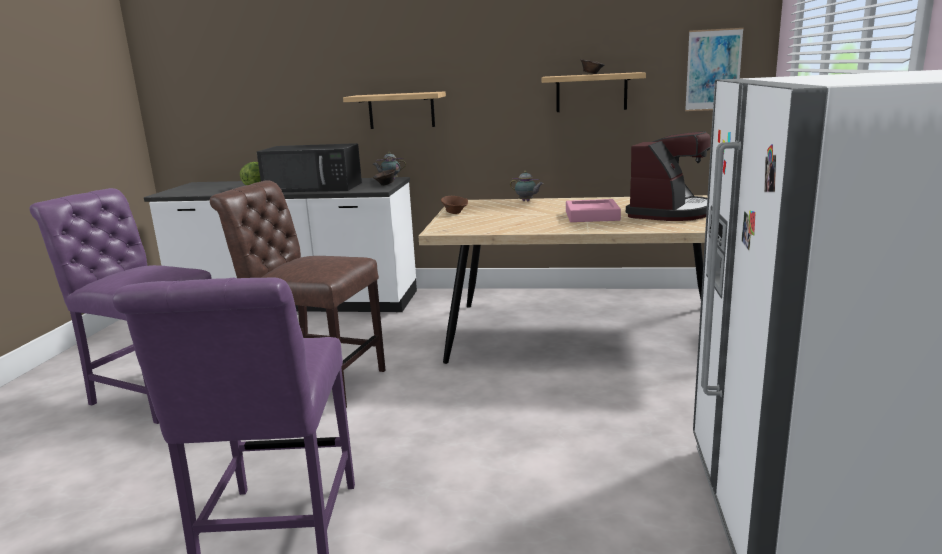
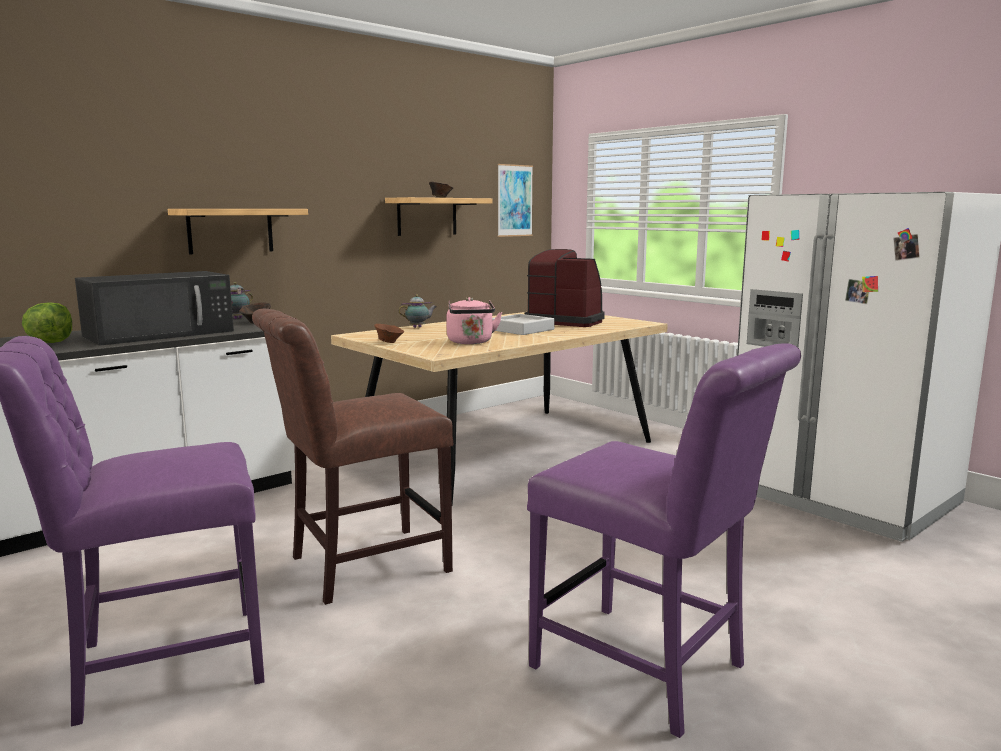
camera: 50 degrees left, 5 degrees down
pink tray [566,199,621,222] -> grey tray [492,314,555,335]
coffee machine [626,131,711,221] -> coffee machine turned 45 degrees counterclockwise [524,249,605,327]
none -> pink kettle [446,297,502,344]

